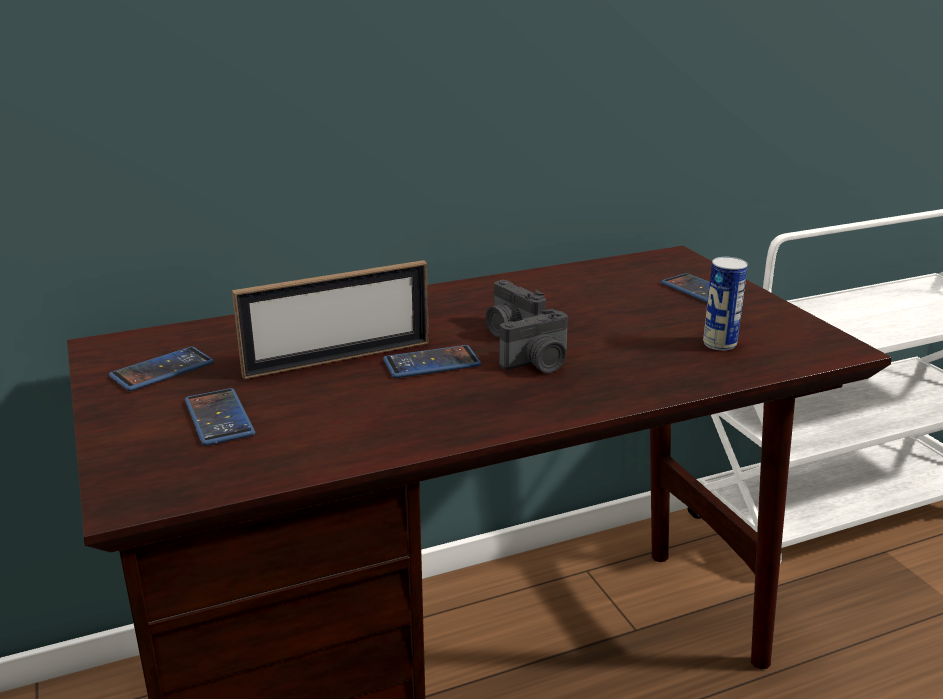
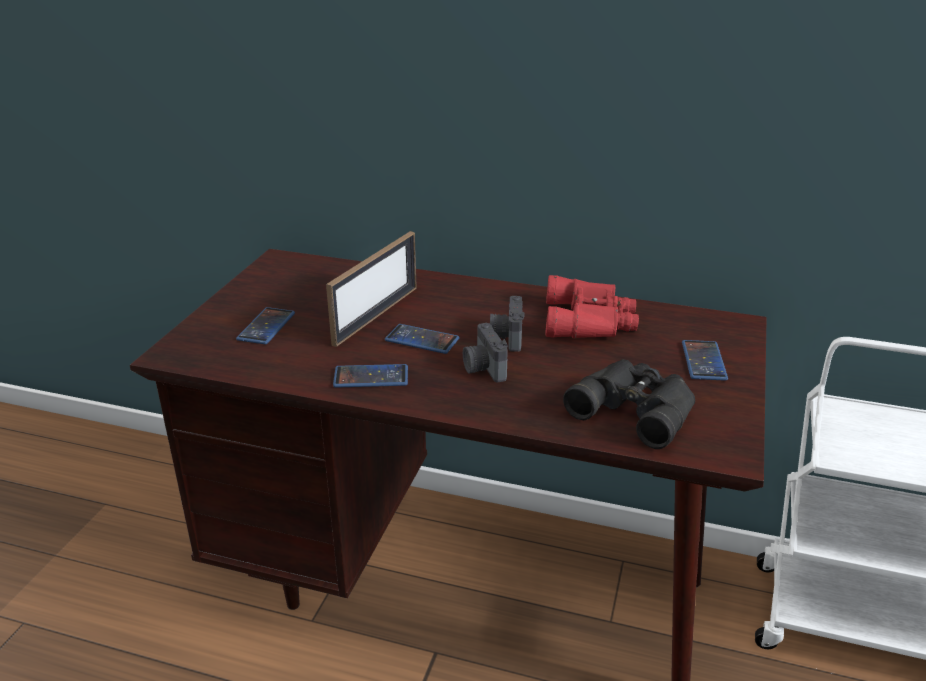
camera: 40 degrees right, 5 degrees up
phone [109,347,214,391] -> phone moved to [333,364,408,388]
picture frame [232,260,429,379] -> picture frame turned 75 degrees counterclockwise [326,231,417,347]
camera [499,309,568,374] -> camera turned 60 degrees clockwise [463,323,508,383]
can [703,257,748,351] -> black binoculars [563,359,695,449]
none -> red binoculars [545,275,639,338]

